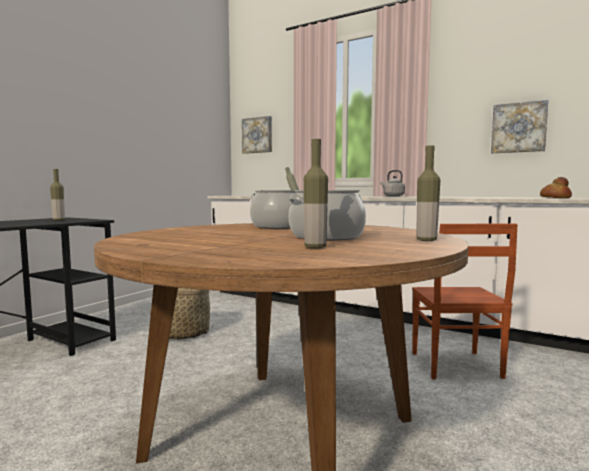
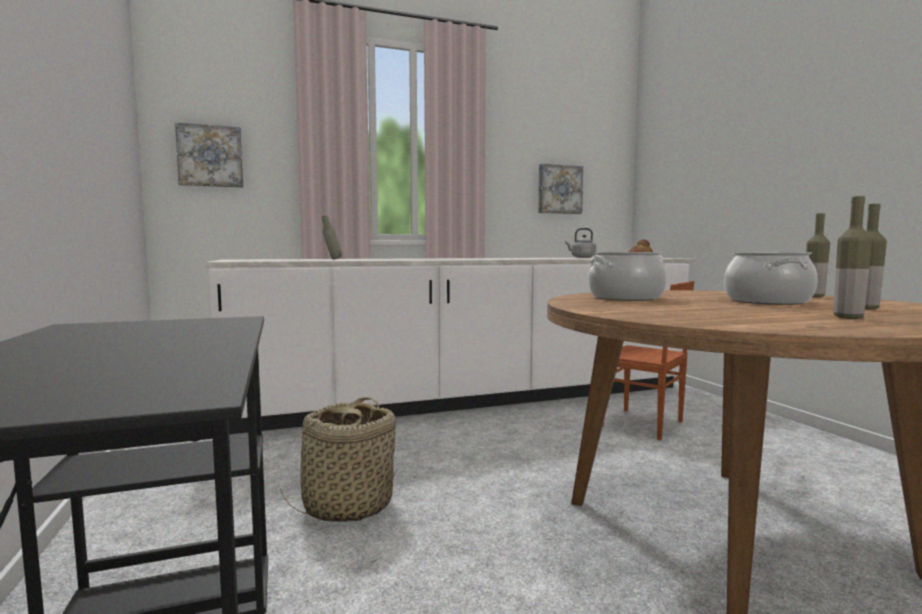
camera: 50 degrees left, 0 degrees up
bottle [50,169,65,221] -> bottle moved to [834,196,872,319]
grey kettle [380,170,405,196] -> grey kettle moved to [565,228,596,258]

